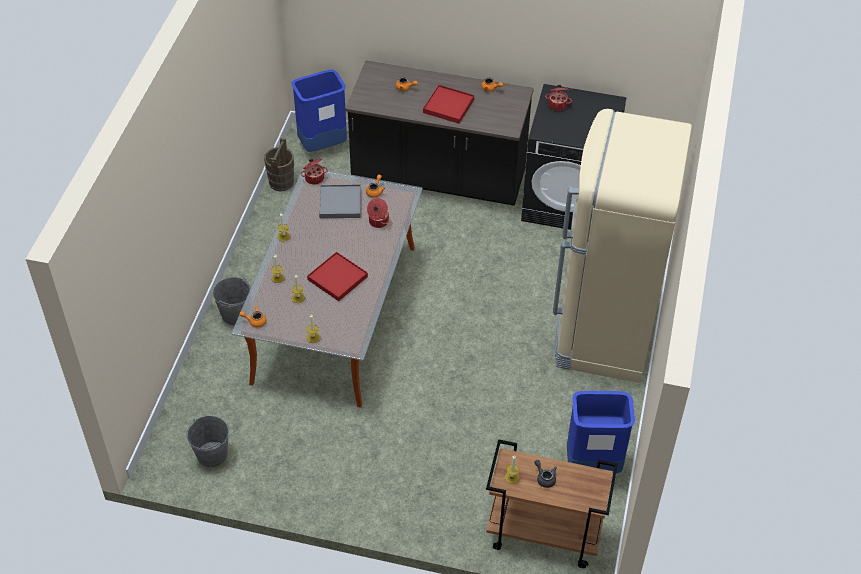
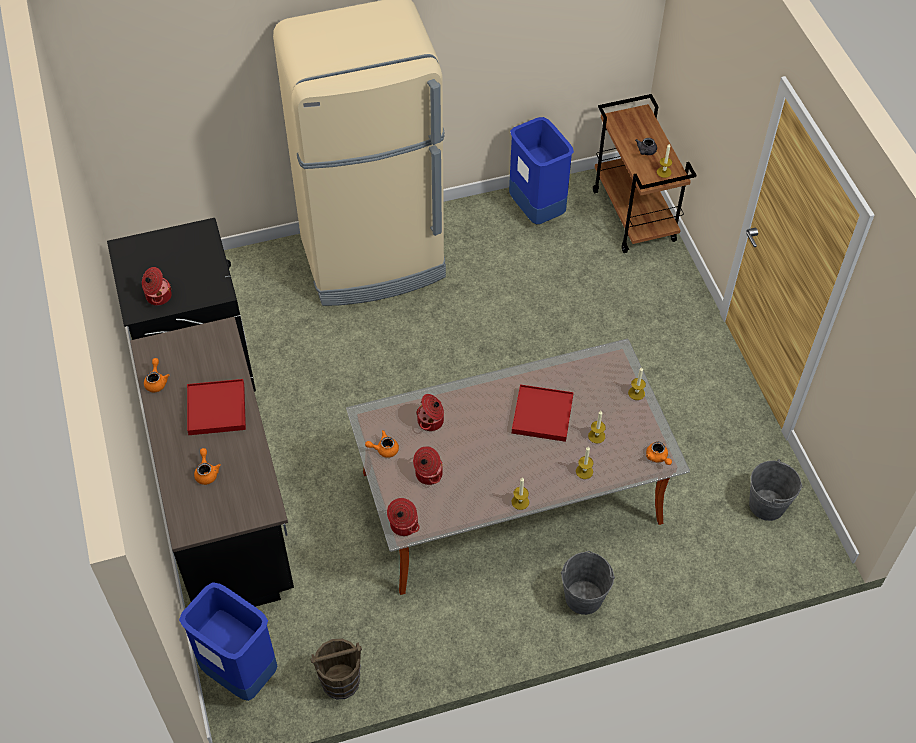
camera: 120 degrees left, 5 degrees up
grey tray [319,184,361,218] -> cooking pot [413,446,443,485]

